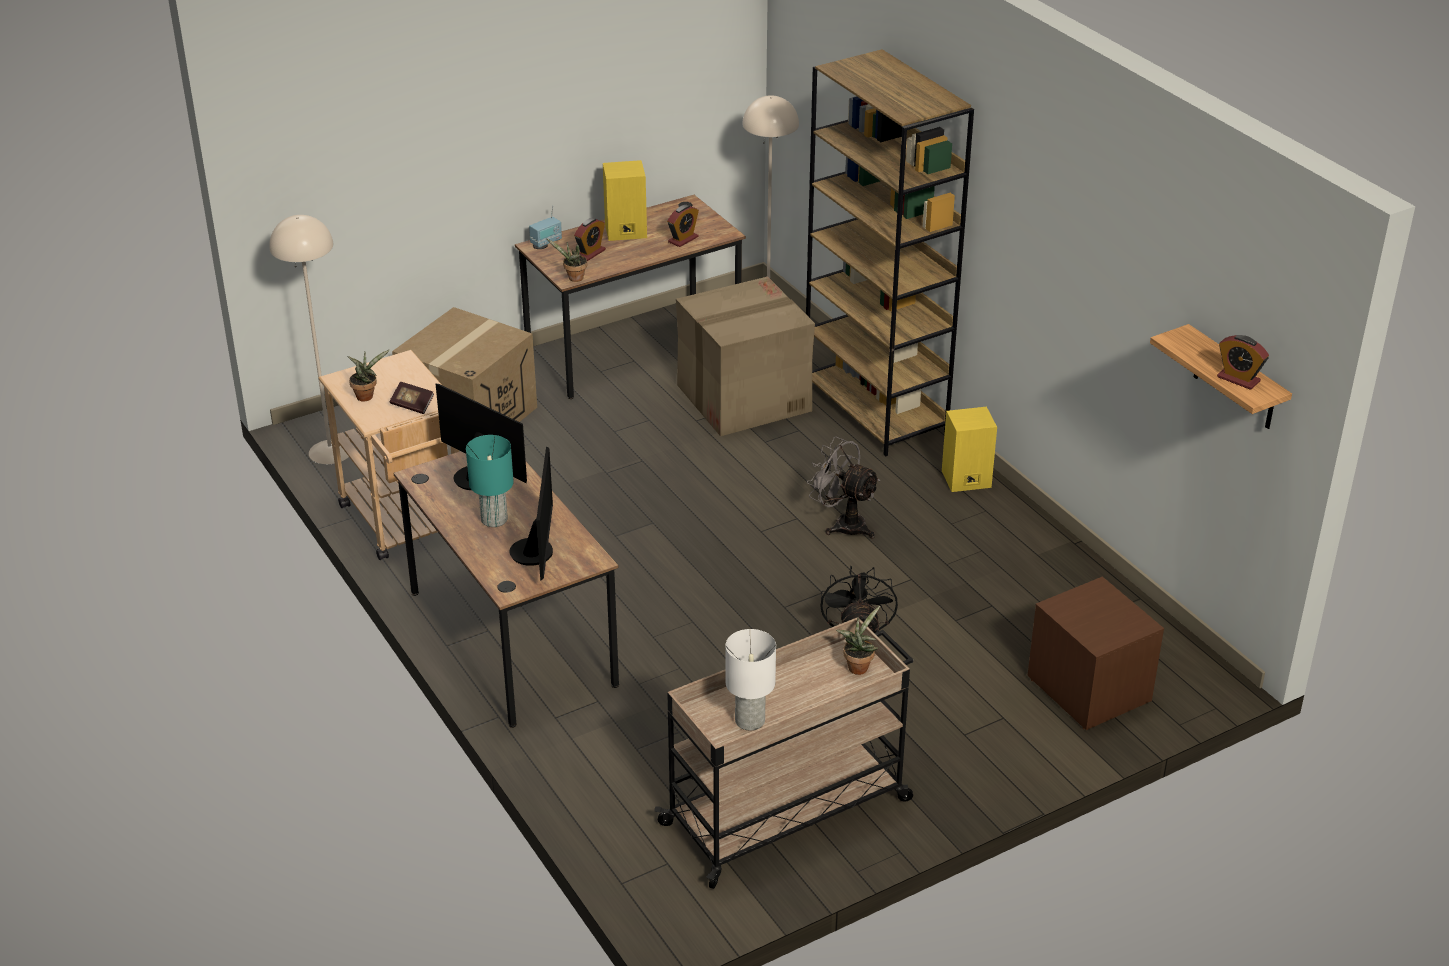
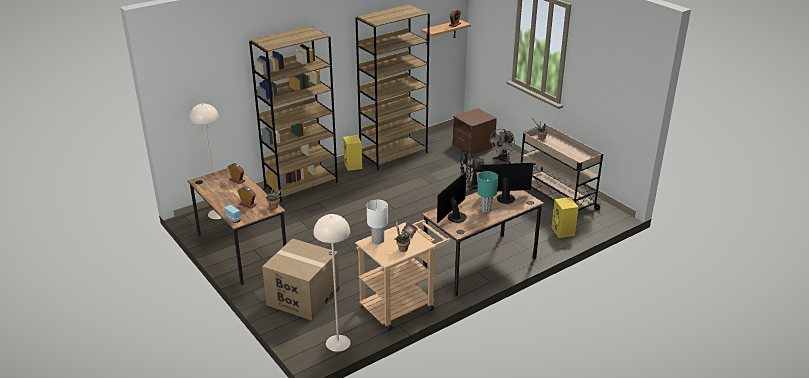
camera: 95 degrees left, 5 degrees down
yellow speaker [603,160,647,241] -> yellow speaker moved to [552,197,579,238]
cardboard box [676,276,815,436] -> none
white table lamp [726,629,776,730] -> white table lamp moved to [367,200,388,244]
grey fan [807,436,880,539] -> grey fan moved to [488,129,515,164]
none -> brown bookcase [355,4,430,170]

